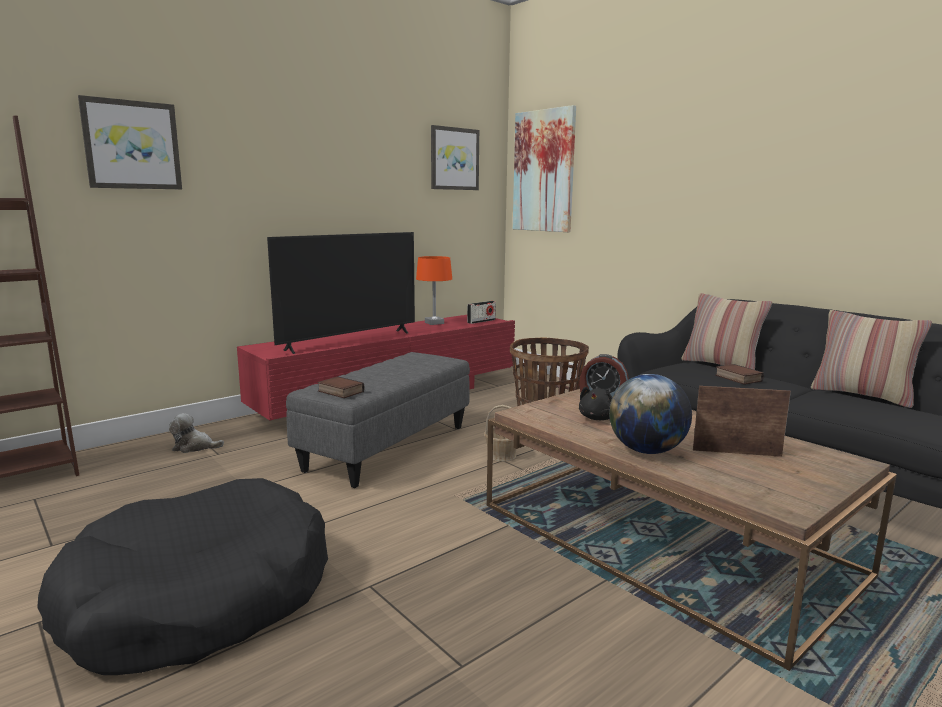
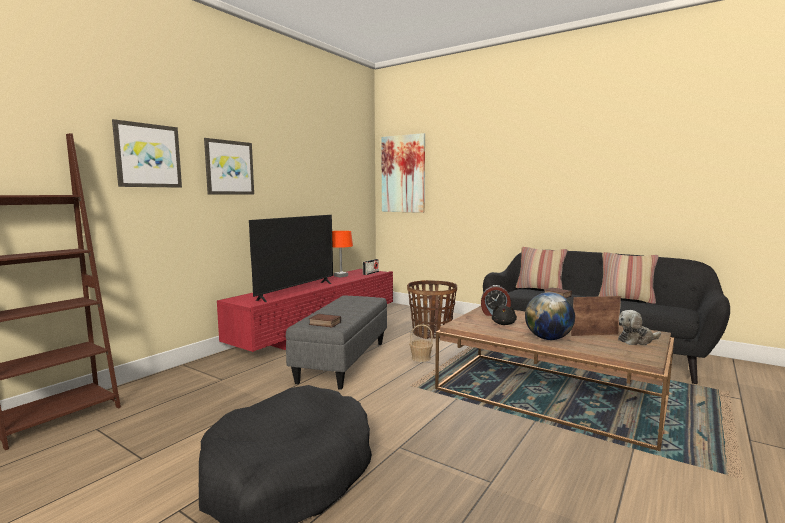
camera: 15 degrees left, 5 degrees down
plush toy [169,413,224,453] -> plush toy moved to [618,310,661,345]
picture [431,125,479,190] -> picture moved to [204,138,254,194]

